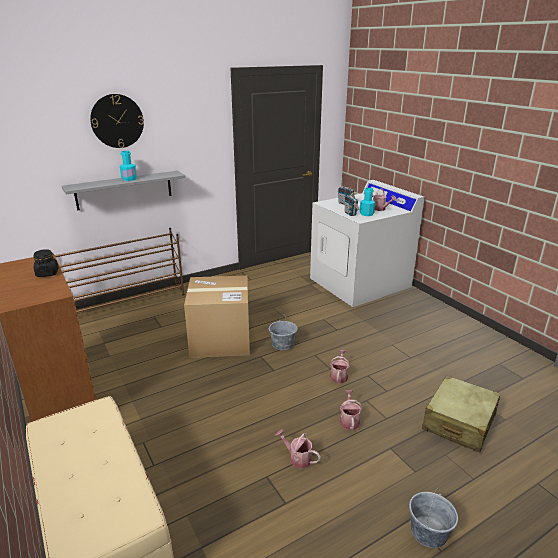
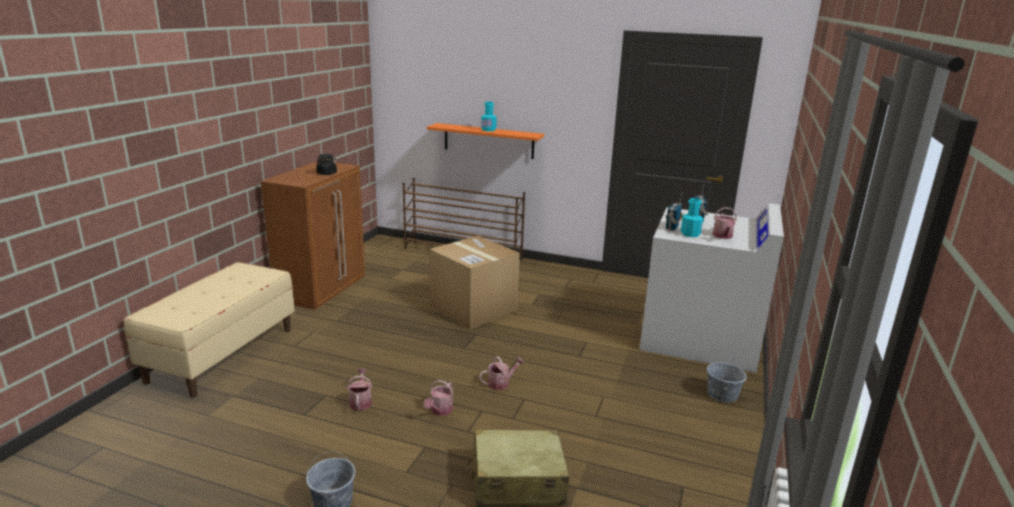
camera: 50 degrees right, 5 degrees down
grey shelf [62,171,186,211] -> orange shelf [427,123,544,159]
wall clock [90,94,144,148] -> none
grey bucket [269,317,298,350] -> grey bucket moved to [707,354,747,403]
watering can [340,390,362,430] -> watering can turned 150 degrees clockwise [424,380,453,416]

